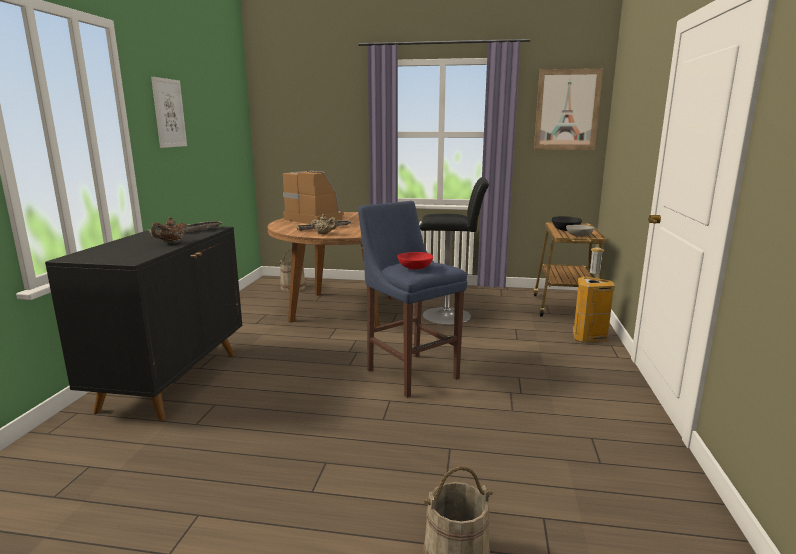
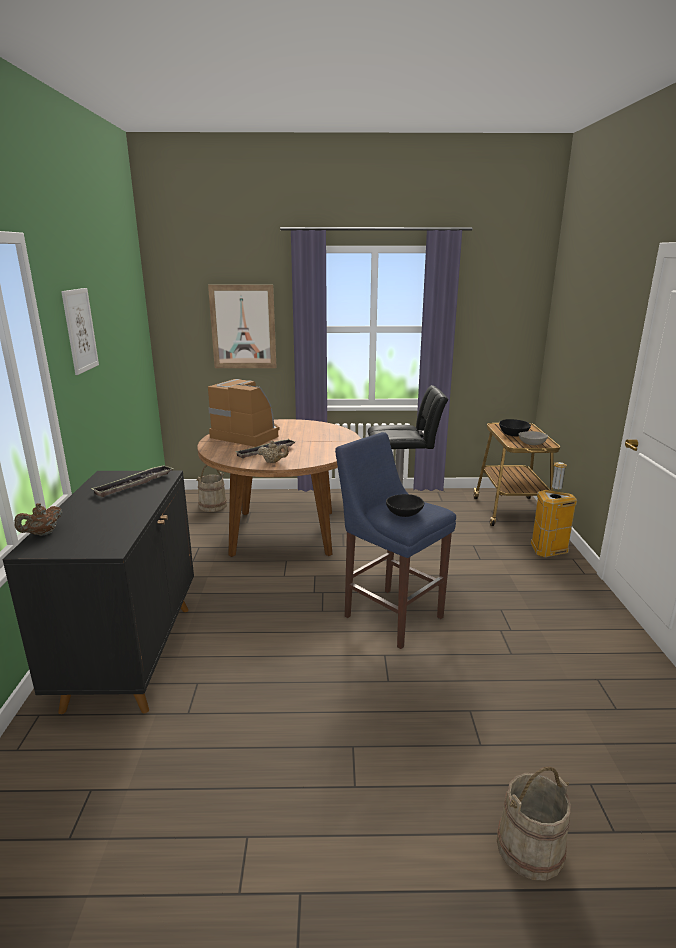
camera: 10 degrees left, 5 degrees up
brown teapot [151,217,189,243] -> brown teapot moved to [14,503,63,536]
red bowl [397,252,433,269] -> black bowl [386,494,424,517]
picture [534,69,603,150] -> picture moved to [208,285,277,368]

